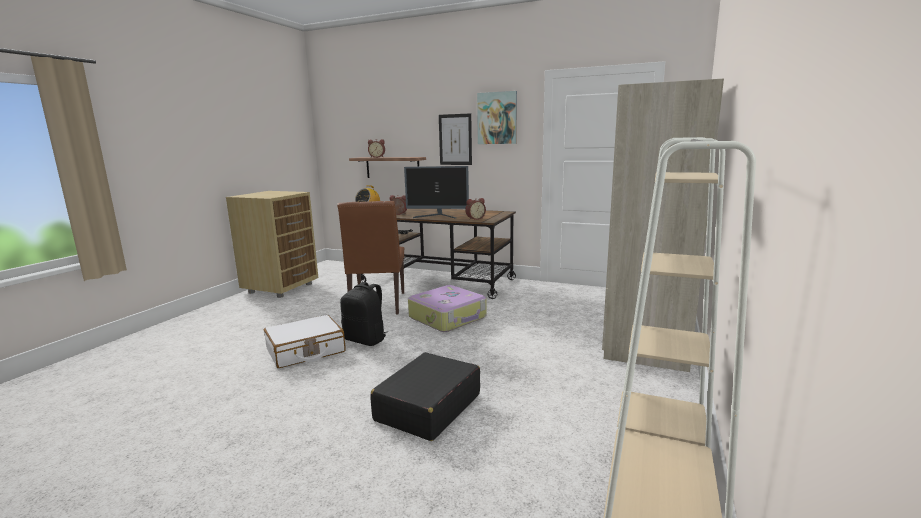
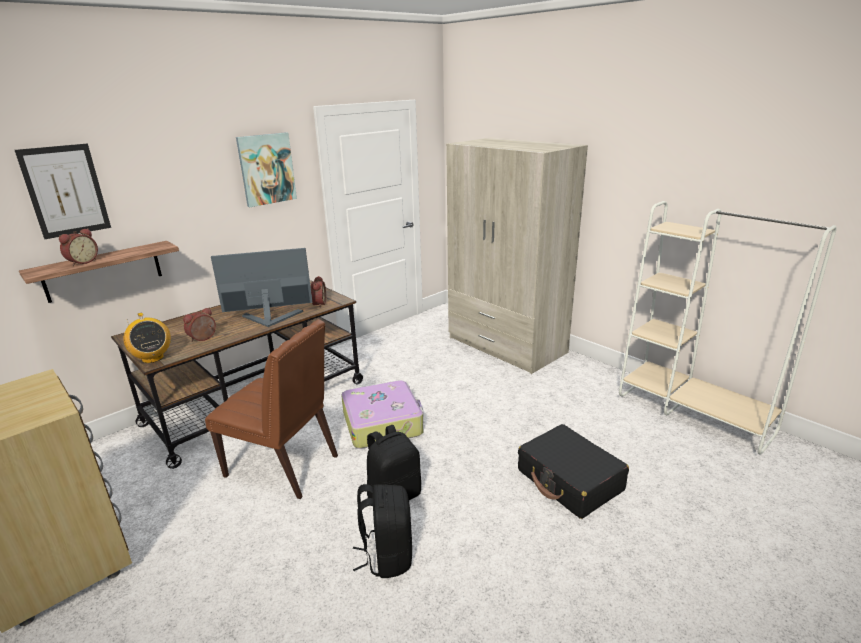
camera: 65 degrees left, 10 degrees up
white suitcase [264,315,346,368] -> black backpack [353,484,412,578]
monitor [404,166,469,219] -> monitor turned 135 degrees counterclockwise [211,248,312,327]
picture [439,113,472,165] -> picture moved to [15,144,111,239]

